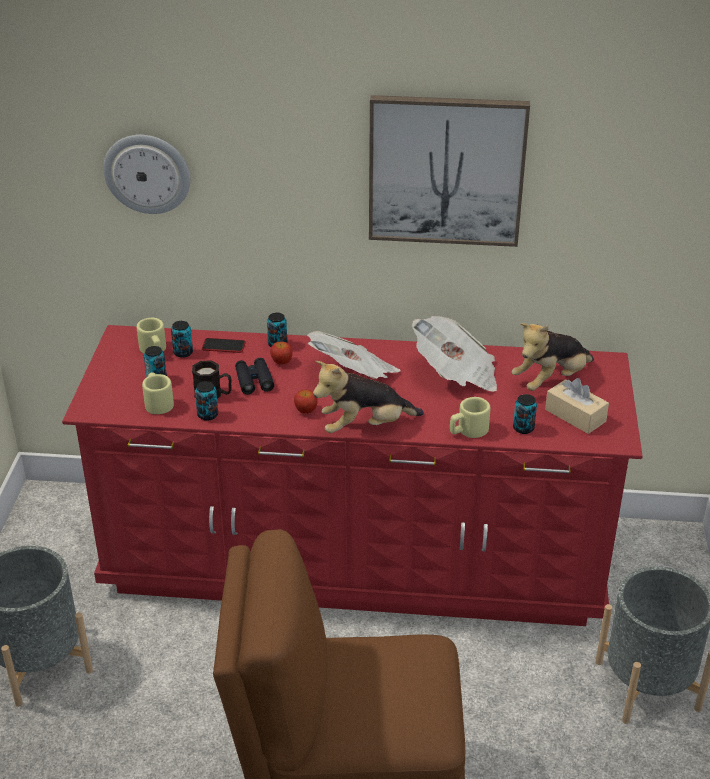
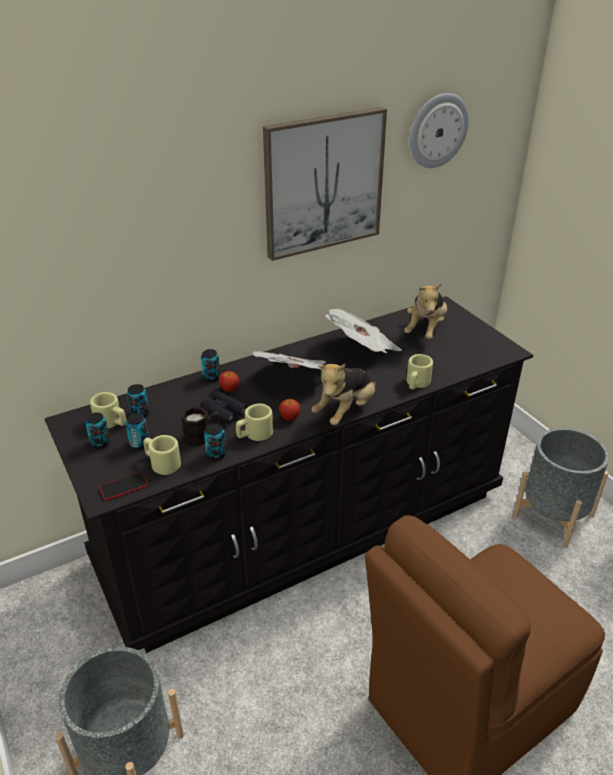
camera: 35 degrees left, 0 degrees up
red dresser [62,325,643,626] -> black dresser [45,296,533,653]
wall clock [103,135,190,214] -> wall clock moved to [409,93,469,168]
phone [202,338,246,353] -> phone moved to [99,472,148,500]
can [513,394,537,434] -> can moved to [85,412,110,449]
beige tissue box [545,378,609,434] -> none
none -> beige mug [236,404,273,441]

